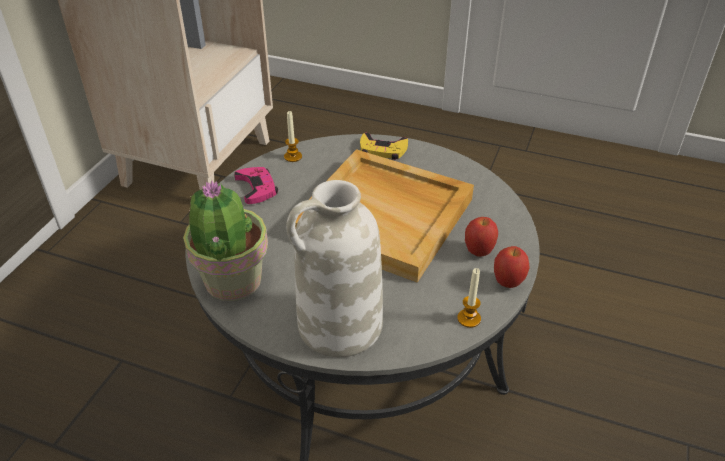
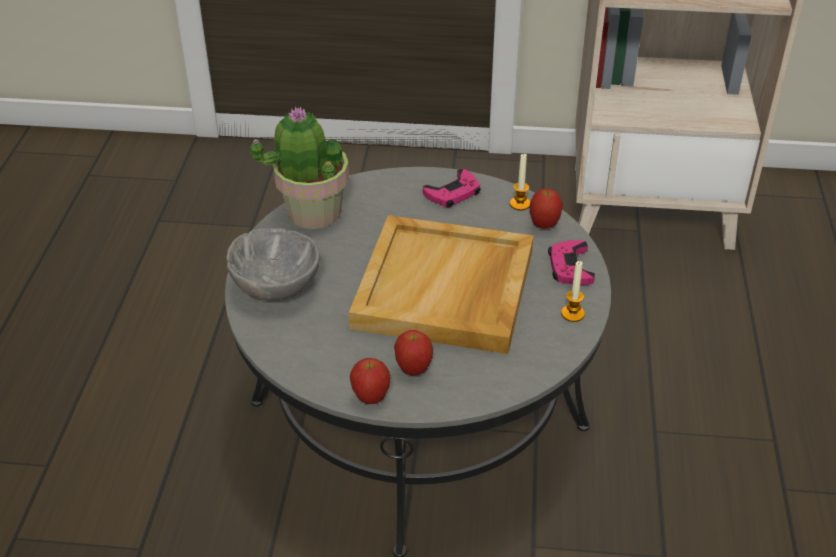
camera: 75 degrees right, 0 degrees up
white vase [286,180,383,357] -> grey bowl [227,228,320,301]
yellow game controller [360,133,408,160] -> pink game controller [548,240,595,285]
candle [457,268,481,328] -> candle moved to [561,261,585,322]
none -> apple [530,189,563,229]

